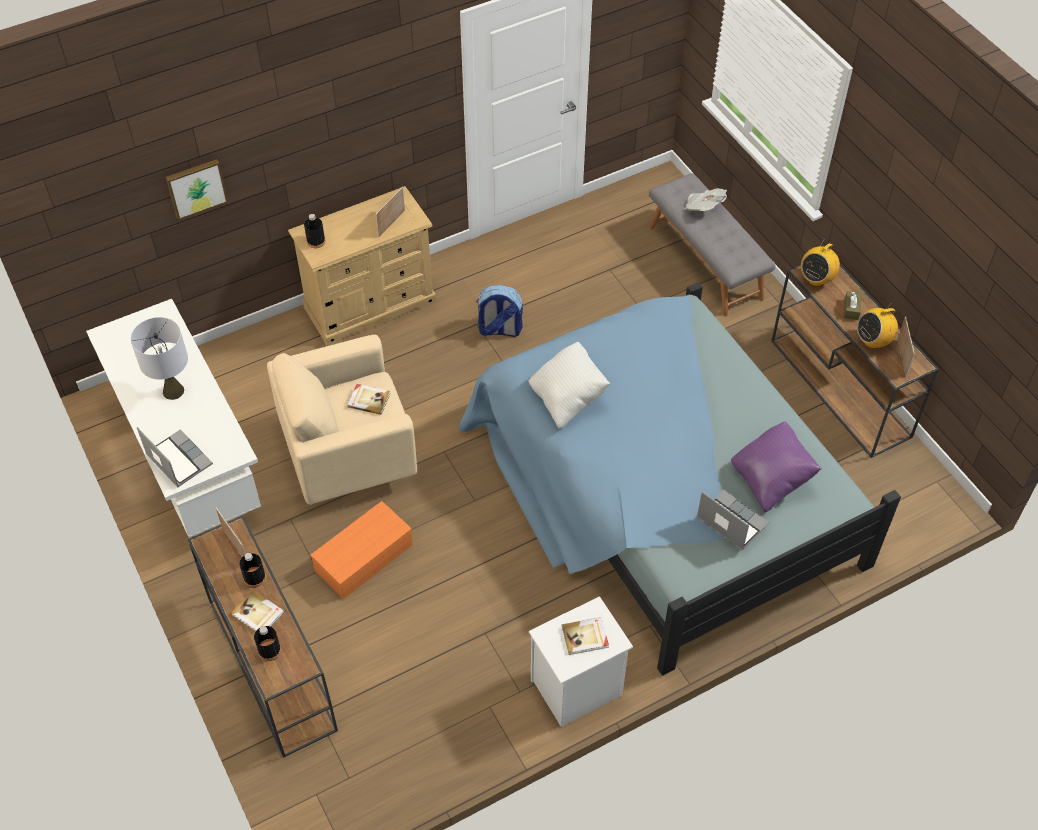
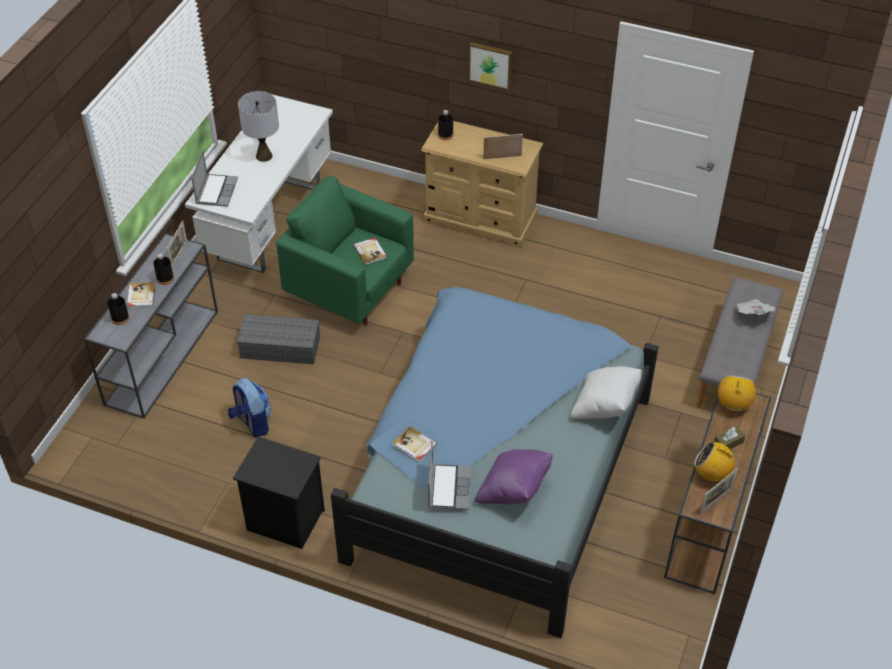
camera: 50 degrees right, 5 degrees down
picture [166,159,228,220] -> picture moved to [469,42,512,90]
brown console table [188,516,338,758] -> grey console table [84,233,218,418]
beige armchair [267,334,417,505] -> green armchair [276,176,414,325]
orange storage box [310,501,413,599] -> grey storage box [237,314,320,364]
backpack [476,285,523,337] -> backpack moved to [228,378,271,437]
white pillow [529,342,610,429] -> white pillow moved to [570,366,642,419]
white nightstand [529,596,633,727] -> black nightstand [233,437,325,549]
book [562,617,609,655] -> book moved to [393,426,437,463]
radio [801,243,840,286] -> radio turned 105 degrees clockwise [718,376,756,412]

